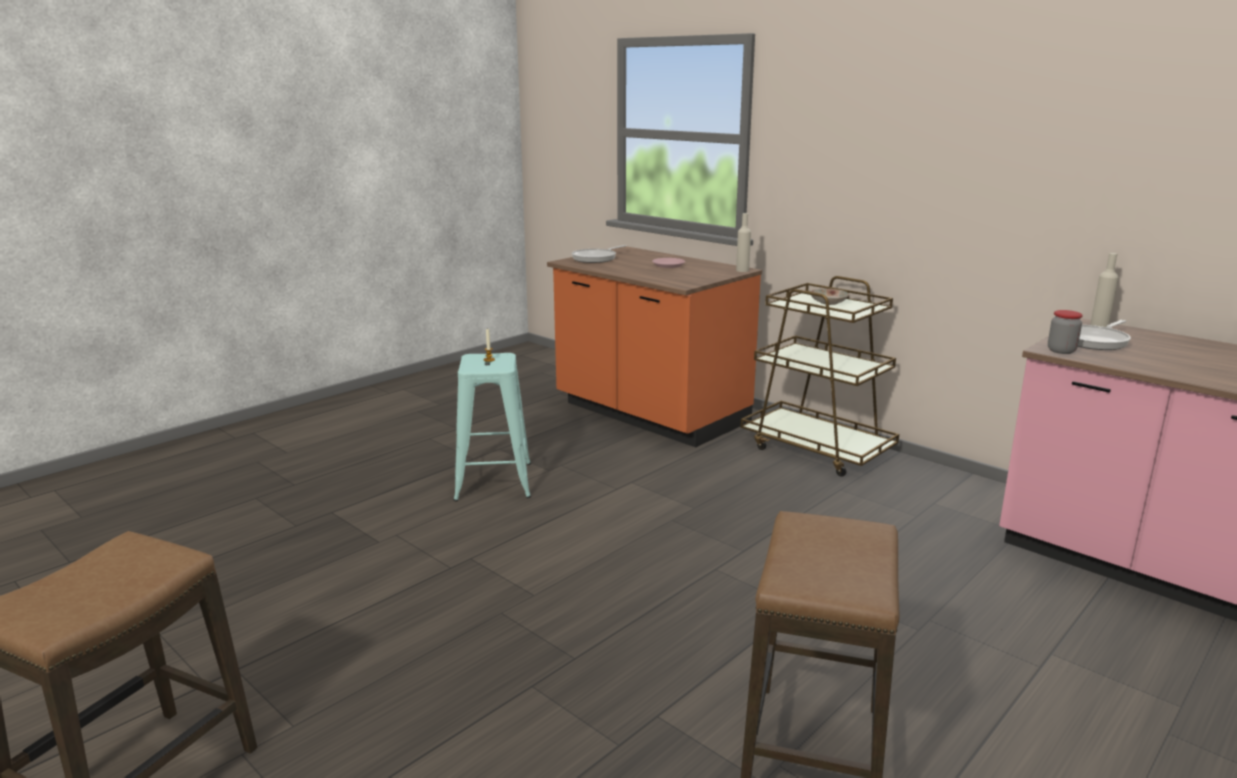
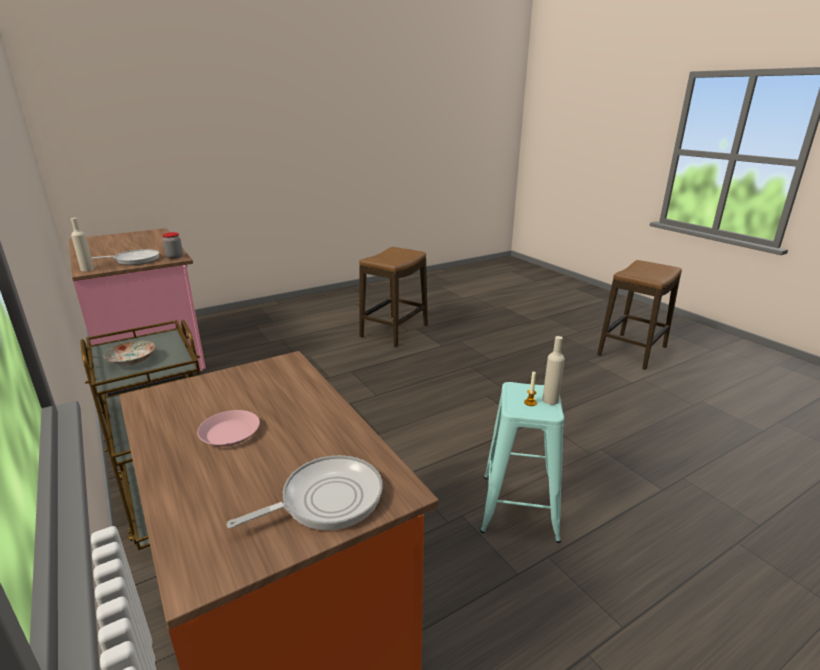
camera: 165 degrees left, 5 degrees up
beige bottle [736,213,751,272] -> beige bottle moved to [542,336,565,405]

